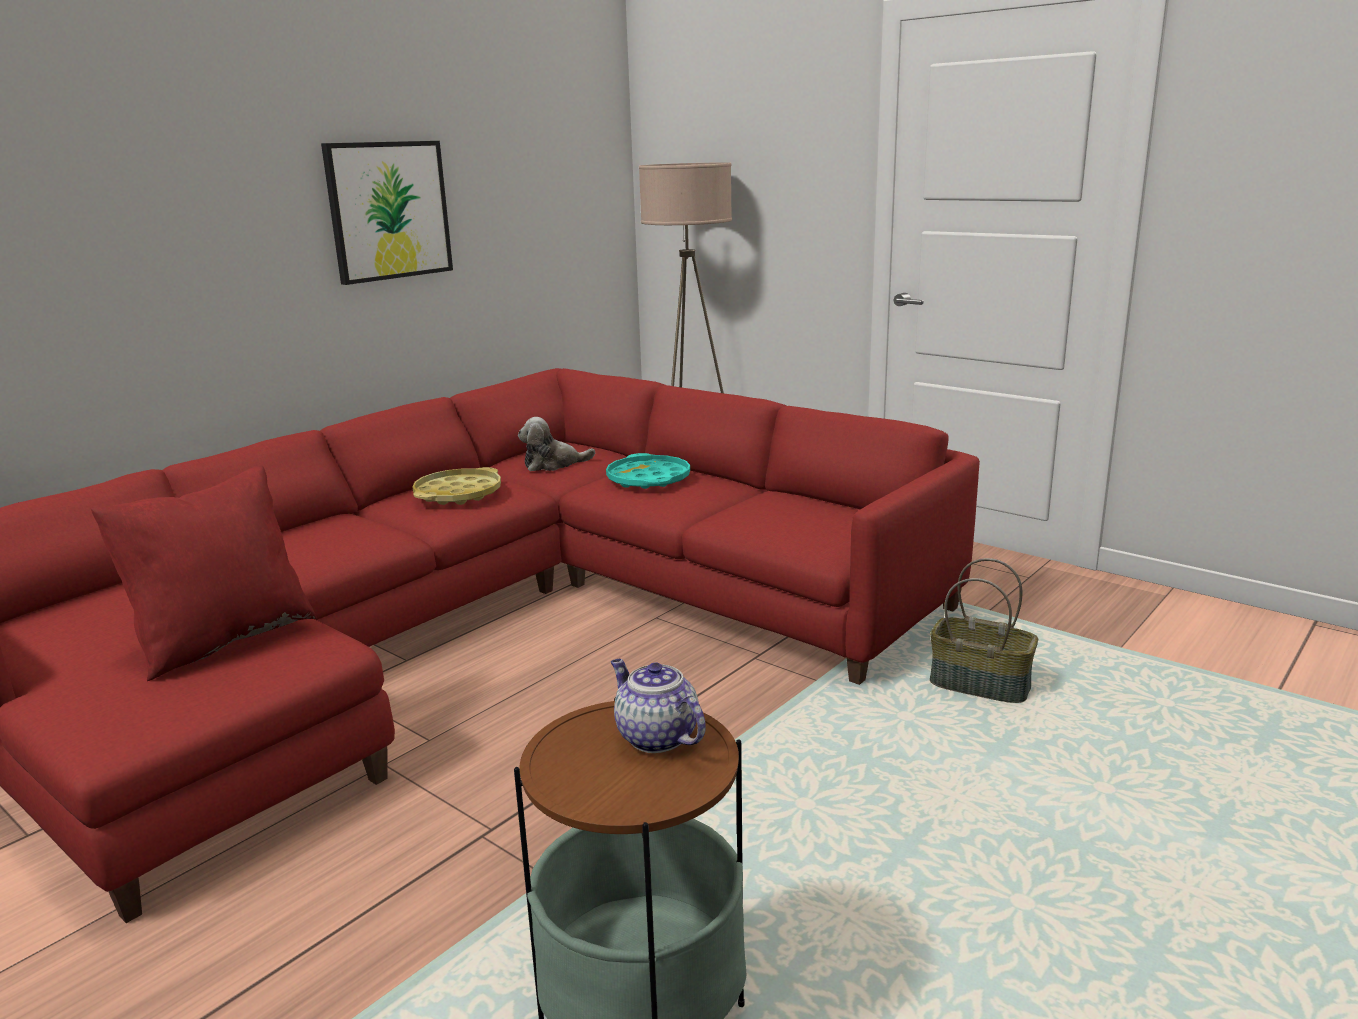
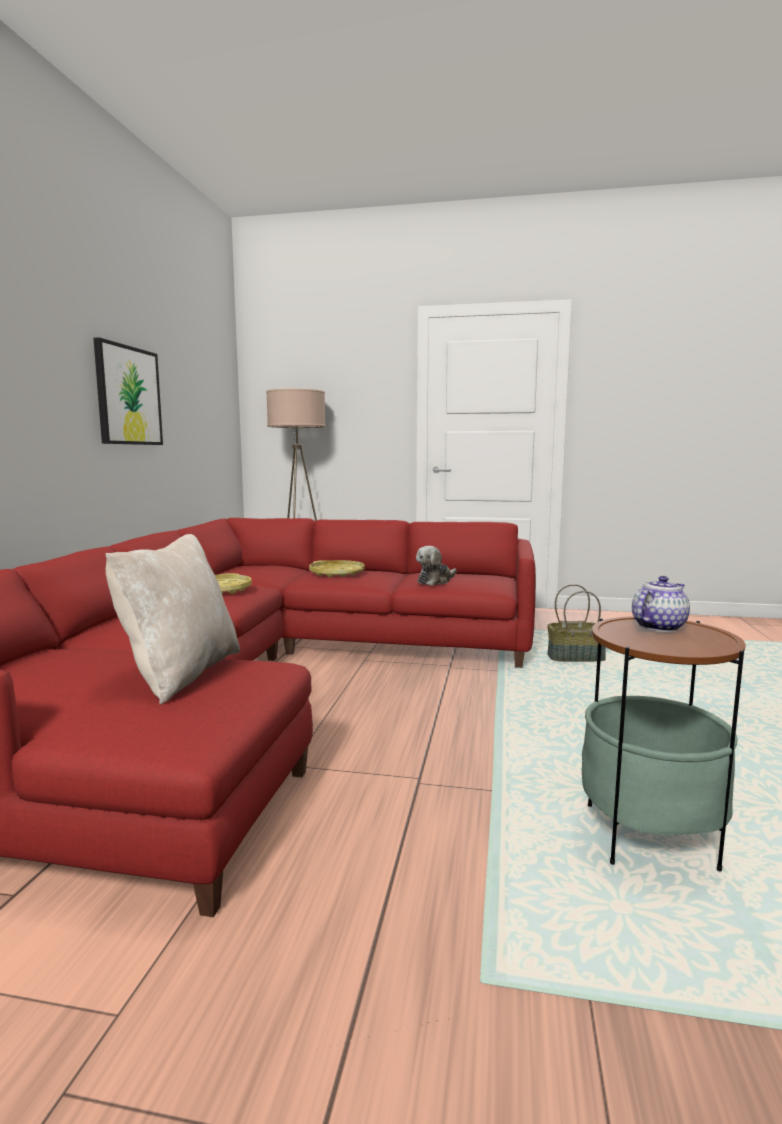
camera: 30 degrees left, 10 degrees down
red pillow [91,465,316,681] -> beige pillow [105,534,240,705]
plush toy [518,417,595,471] -> plush toy moved to [416,546,456,585]
turquoise tray [606,453,690,489] -> yellow tray [309,560,365,577]
teapot [611,659,706,753] -> teapot turned 120 degrees clockwise [632,576,690,632]

